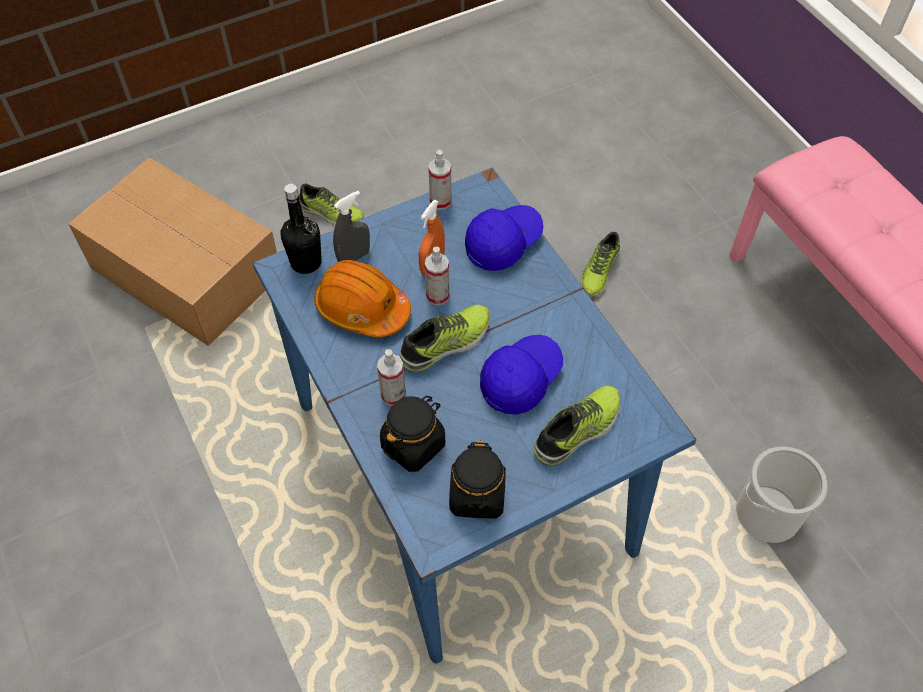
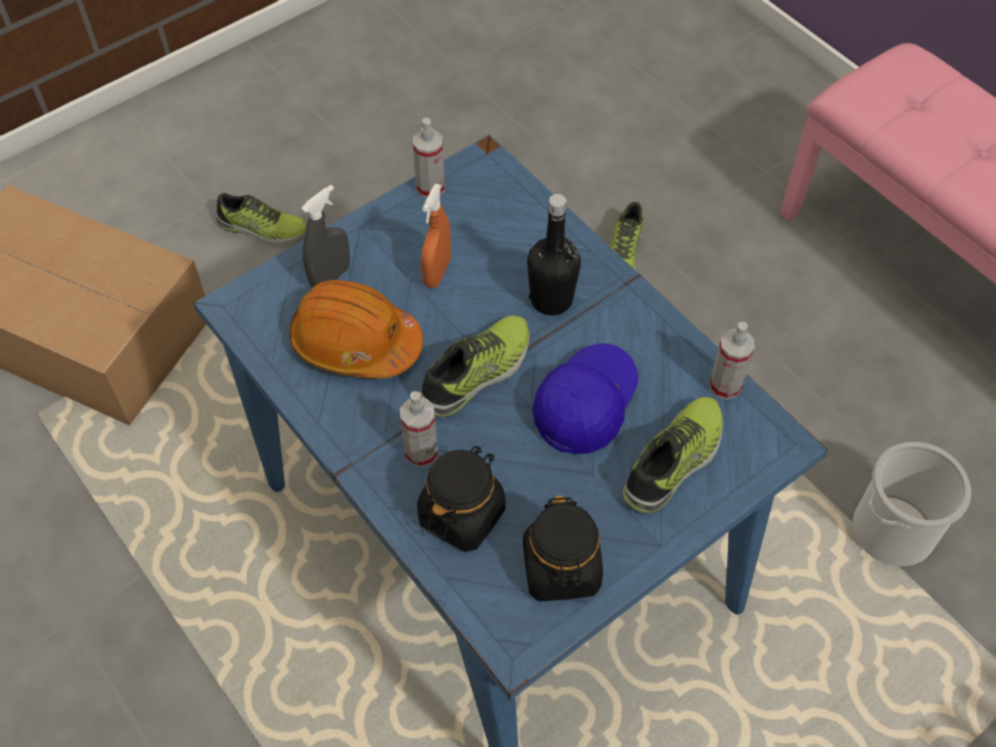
camera: 10 degrees left, 0 degrees up
black bottle [281,184,322,274] -> black bottle moved to [527,194,581,315]
spray bottle [425,247,450,305] -> spray bottle moved to [709,322,755,400]
blue cap [465,205,543,271] -> none

